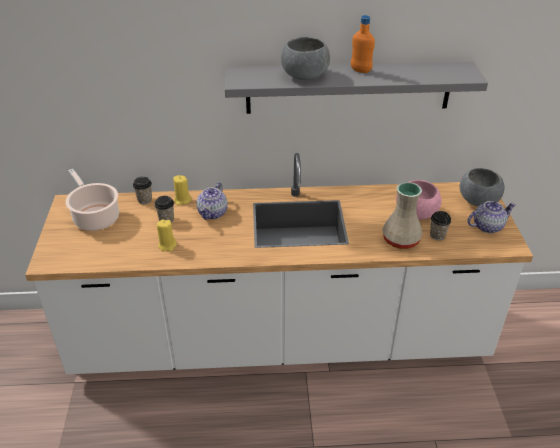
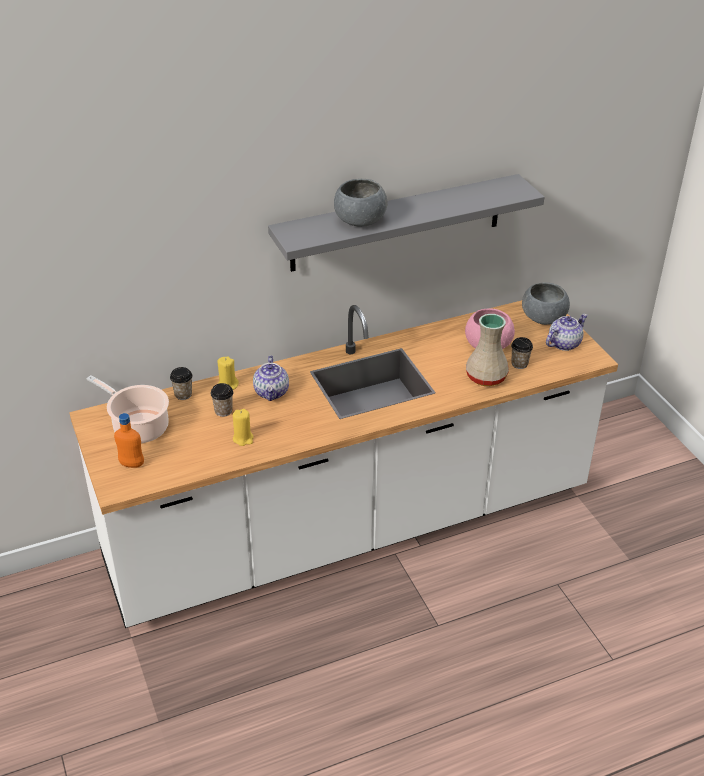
camera: 20 degrees left, 0 degrees up
orange bottle [351,15,375,73] -> orange bottle moved to [114,413,144,468]

